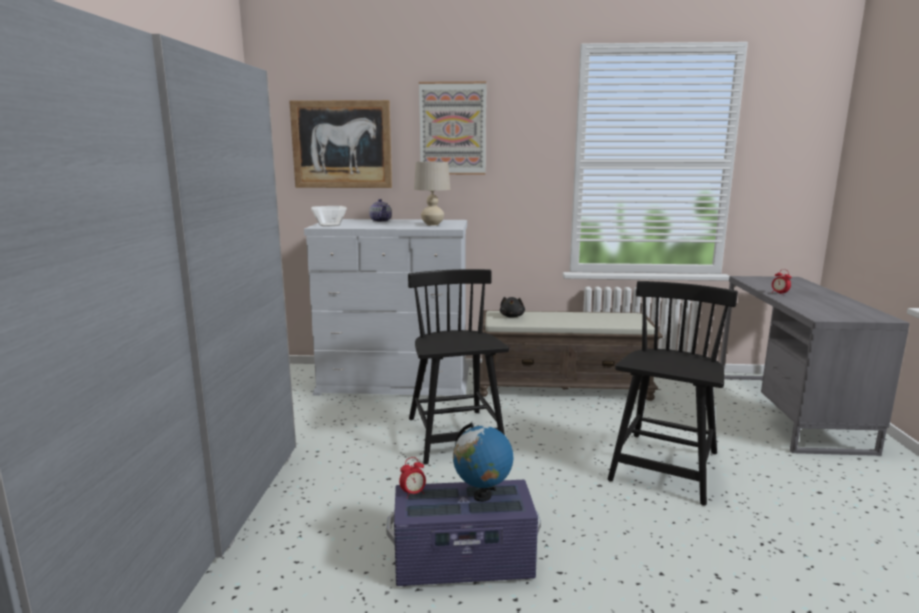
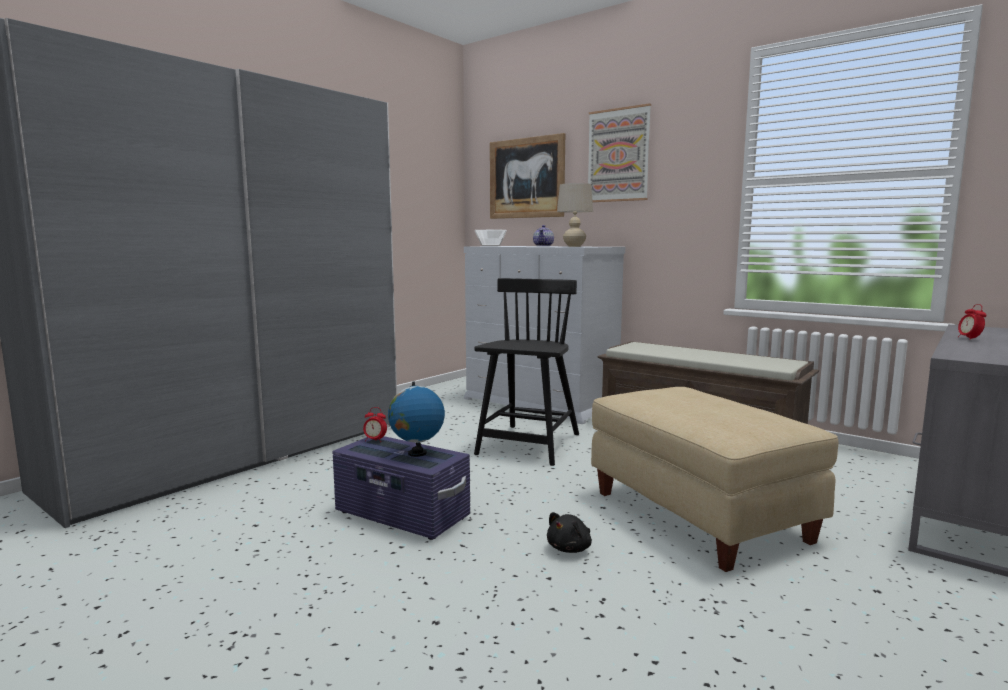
camera: 35 degrees right, 5 degrees down
black plush toy [500,297,525,318] -> black plush toy moved to [547,512,592,553]
black chair [608,281,738,506] -> beige ottoman [591,387,839,572]

